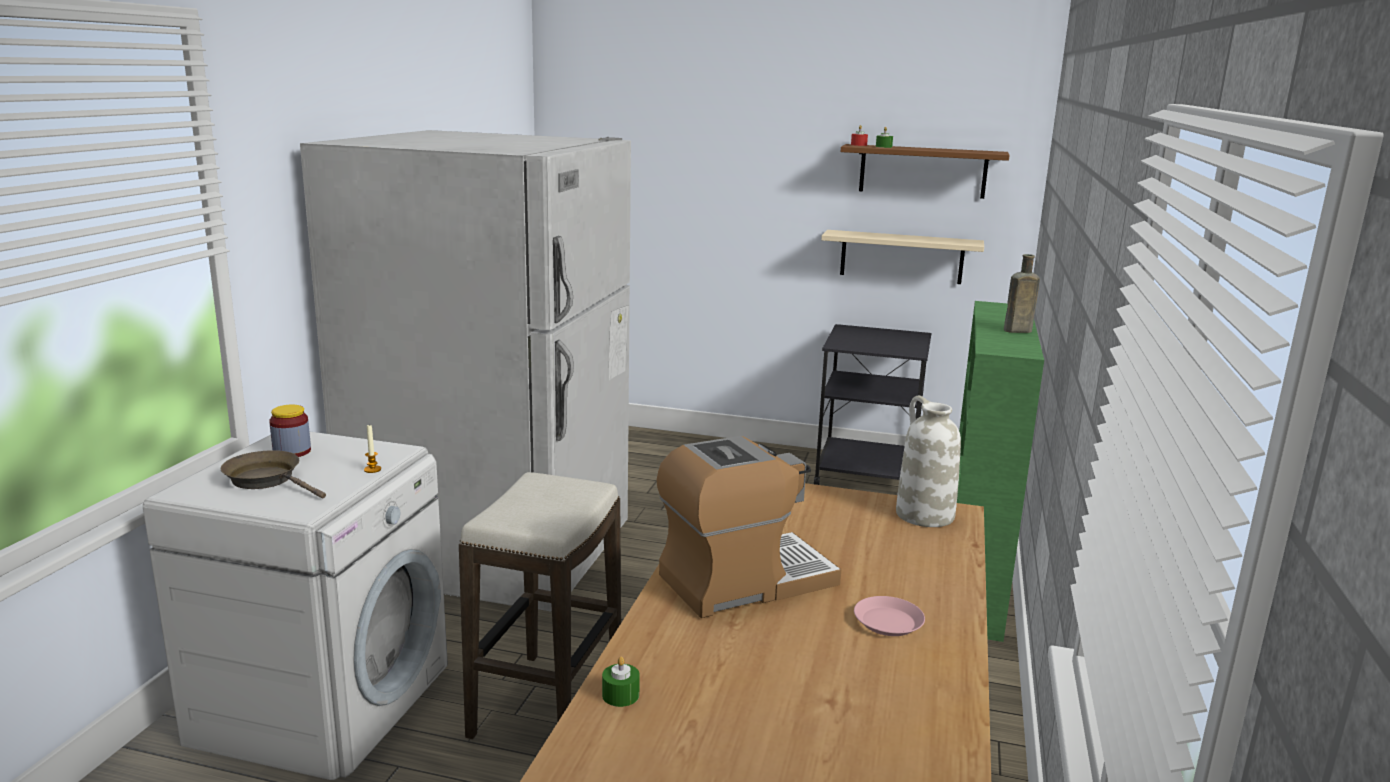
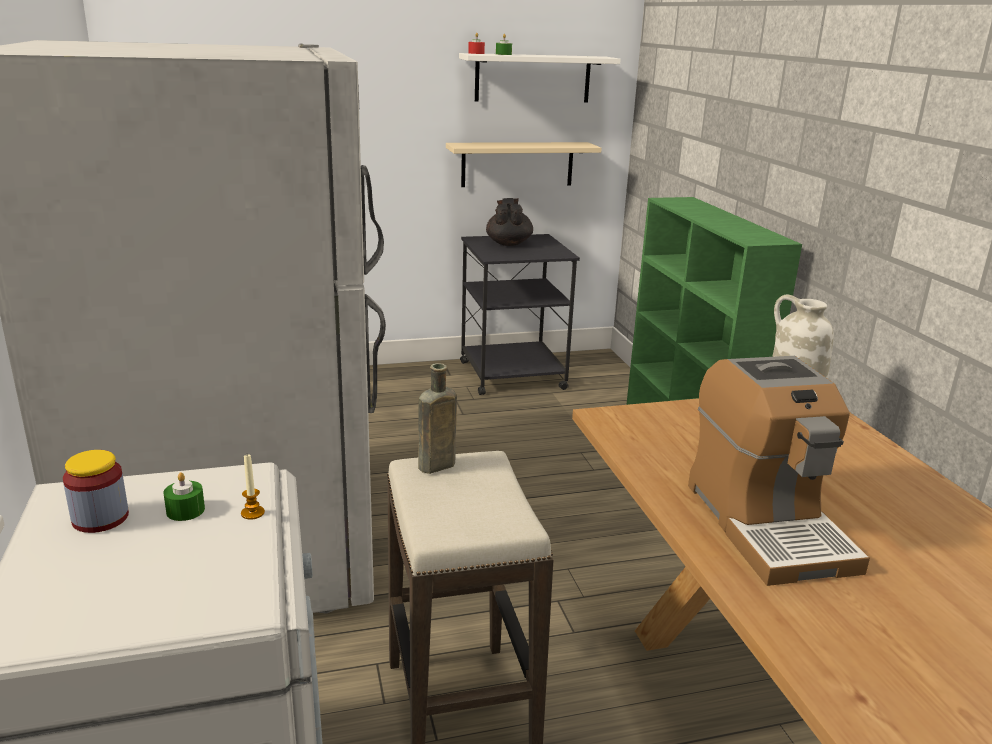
camera: 30 degrees left, 5 degrees up
brown frying pan [221,450,326,498] -> none
green candle [602,657,640,707] -> green candle moved to [163,472,205,521]
coffee machine [657,436,841,618] -> coffee machine turned 135 degrees clockwise [688,356,870,586]
brown shelf [841,144,1010,199] -> white shelf [459,53,621,103]
pink plate [854,596,925,636] -> none
brown bottle [1004,254,1040,333] -> brown bottle moved to [418,363,457,474]
none -> black teapot [486,198,533,246]

